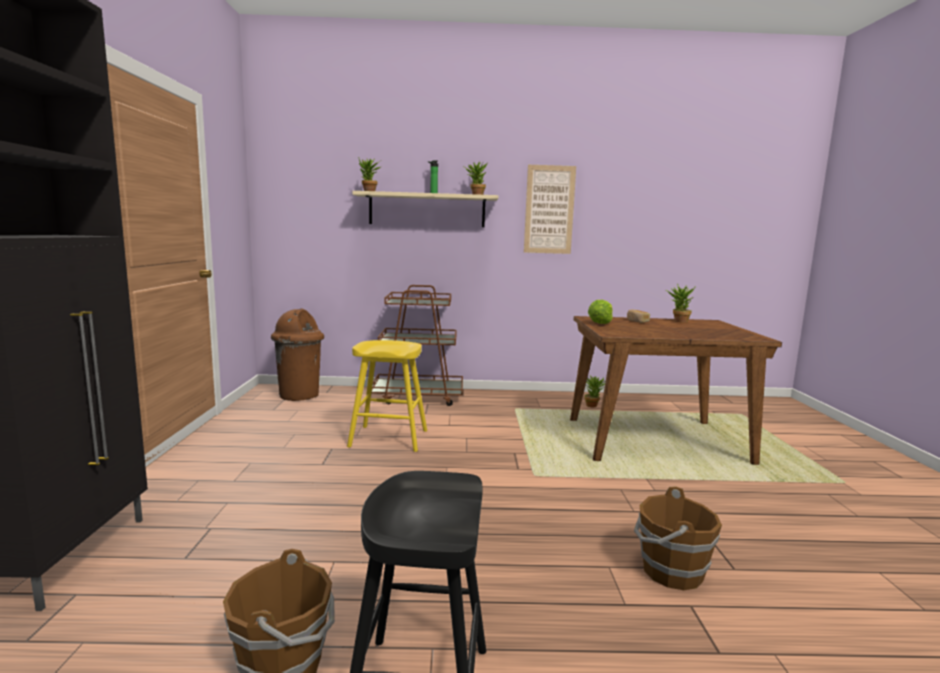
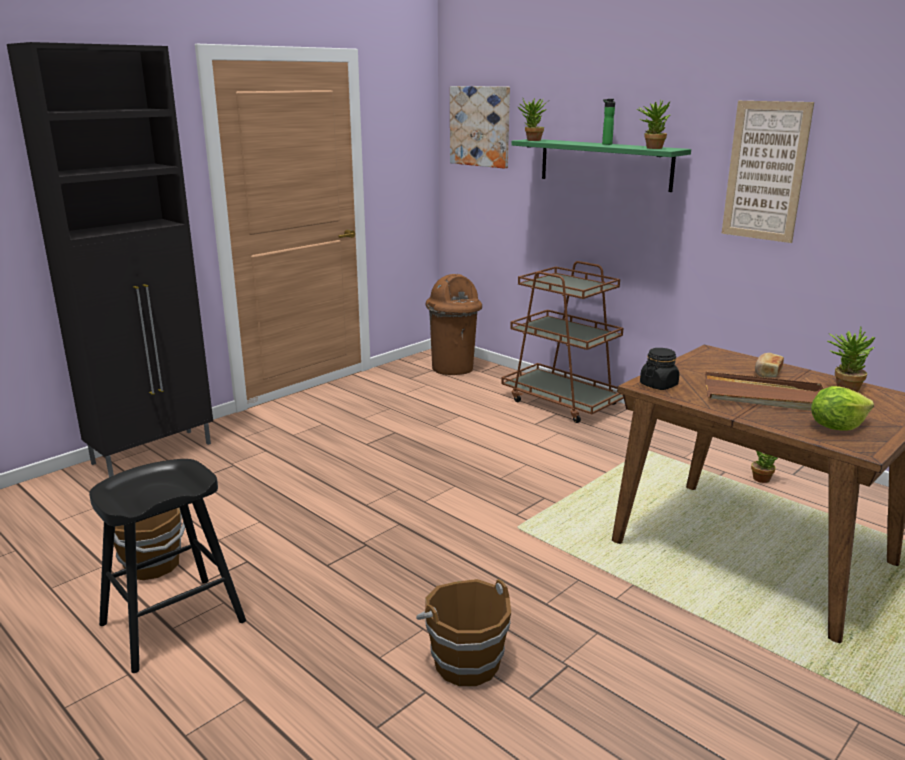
camera: 45 degrees right, 10 degrees up
yellow stool [347,340,427,452] -> none
beige shelf [352,191,498,227] -> green shelf [512,139,691,192]
lettuce [588,300,613,324] -> lettuce moved to [811,386,874,431]
none -> picture [450,86,510,169]
none -> black jar [640,348,679,390]
none -> brown tray [705,372,824,411]

